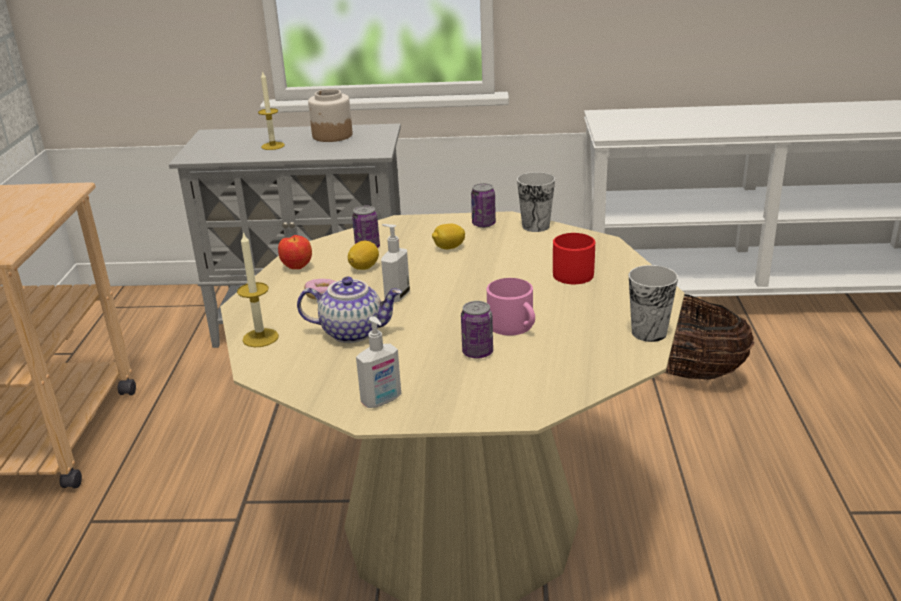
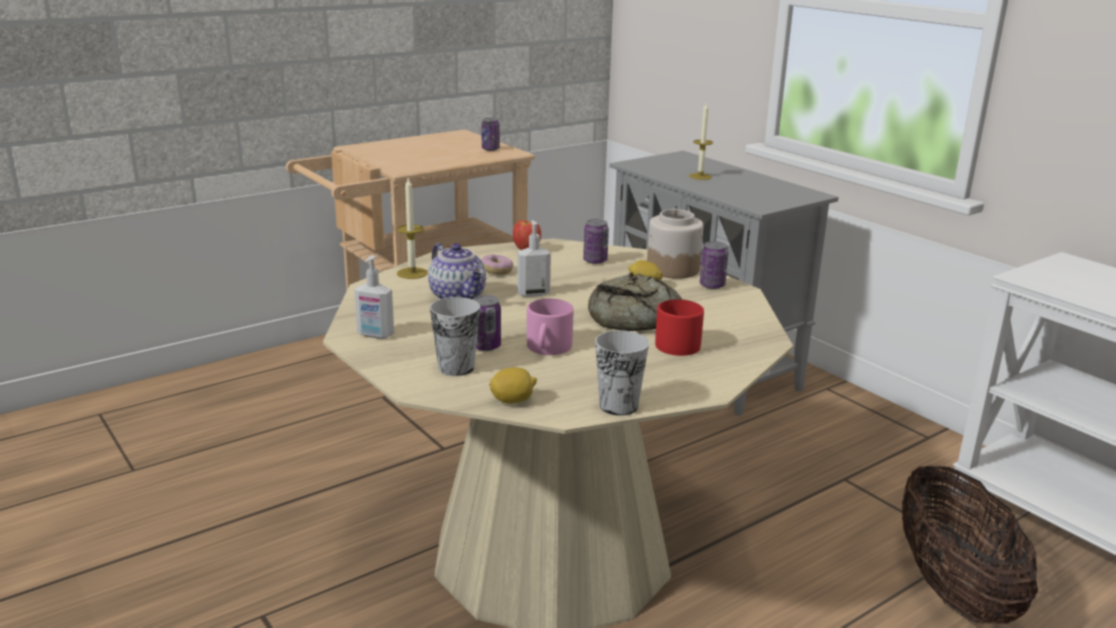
camera: 50 degrees right, 5 degrees down
jar [308,89,352,142] -> jar moved to [647,209,703,279]
lemon [348,241,379,270] -> lemon moved to [489,367,537,404]
cup [517,172,555,232] -> cup moved to [430,297,480,376]
none -> can [482,118,500,151]
none -> bread [588,272,682,331]

